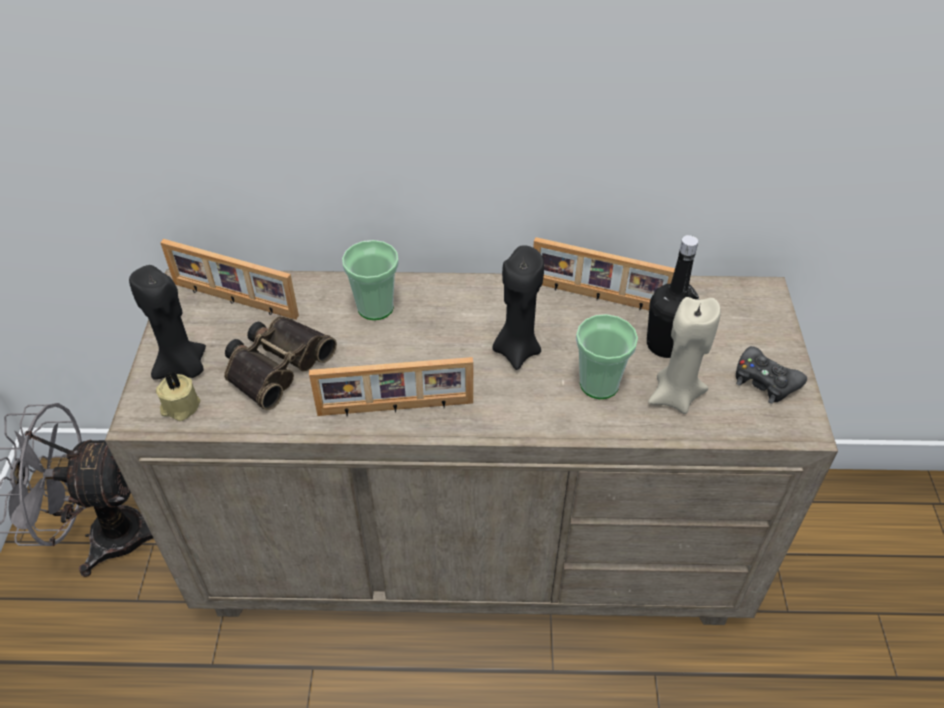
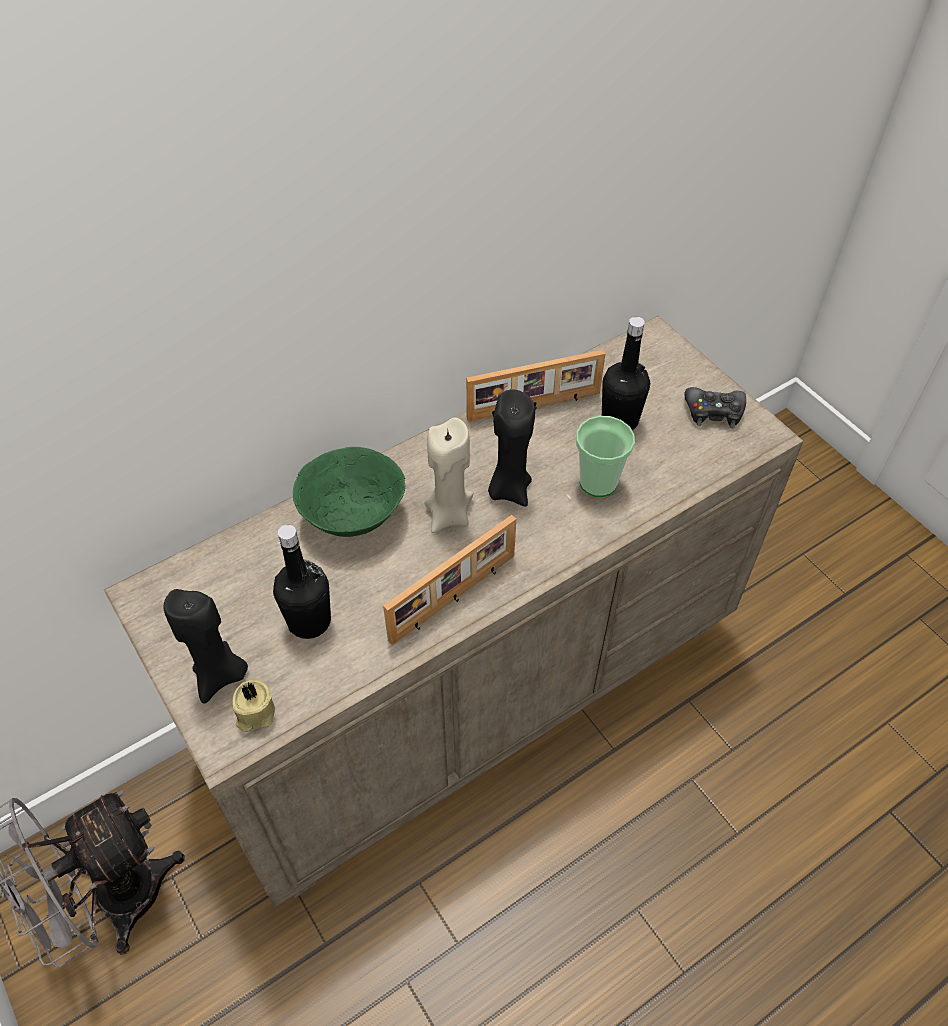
camera: 35 degrees left, 5 degrees up
picture frame [160,239,299,320] -> none
binoculars [224,316,337,410] -> black bottle [273,525,331,639]
cup [342,240,399,320] -> green bowl [293,447,406,537]
beige candle [648,297,721,414] -> beige candle moved to [425,417,473,533]

